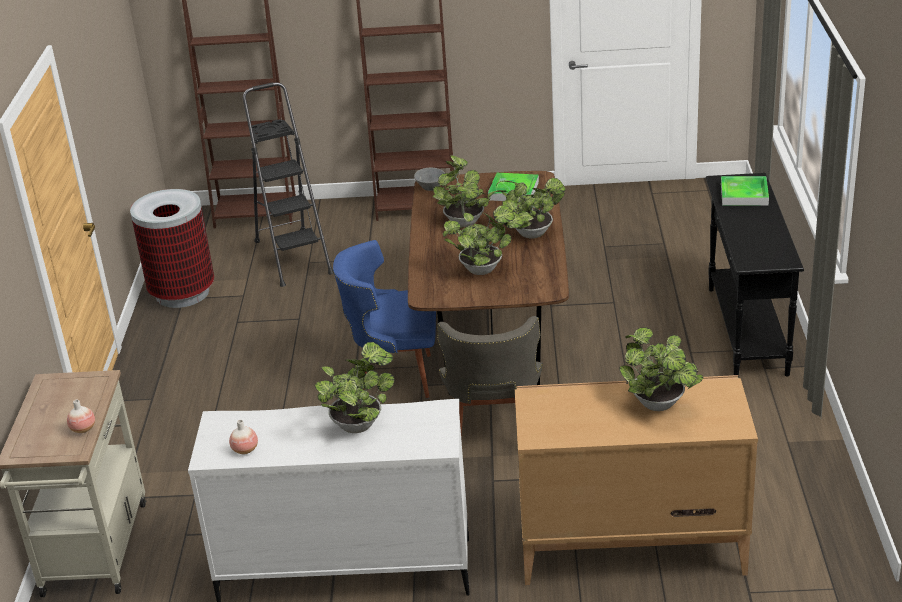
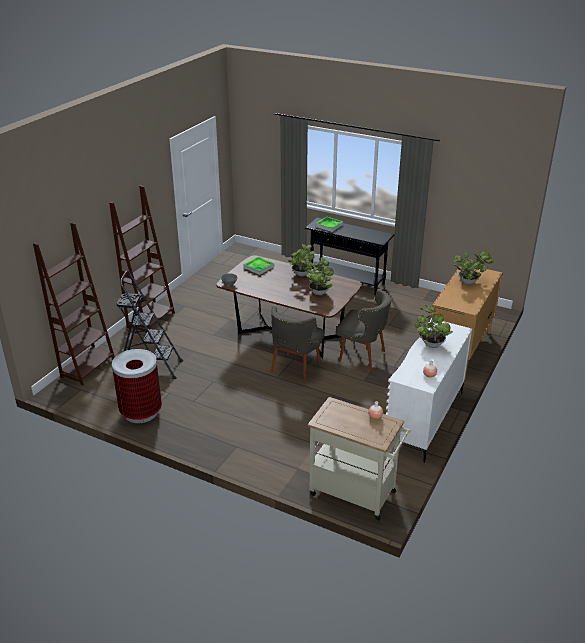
camera: 65 degrees left, 0 degrees up
blue chair [333,240,436,398] -> grey chair [271,306,325,383]
potted plant [433,155,491,227] -> none

